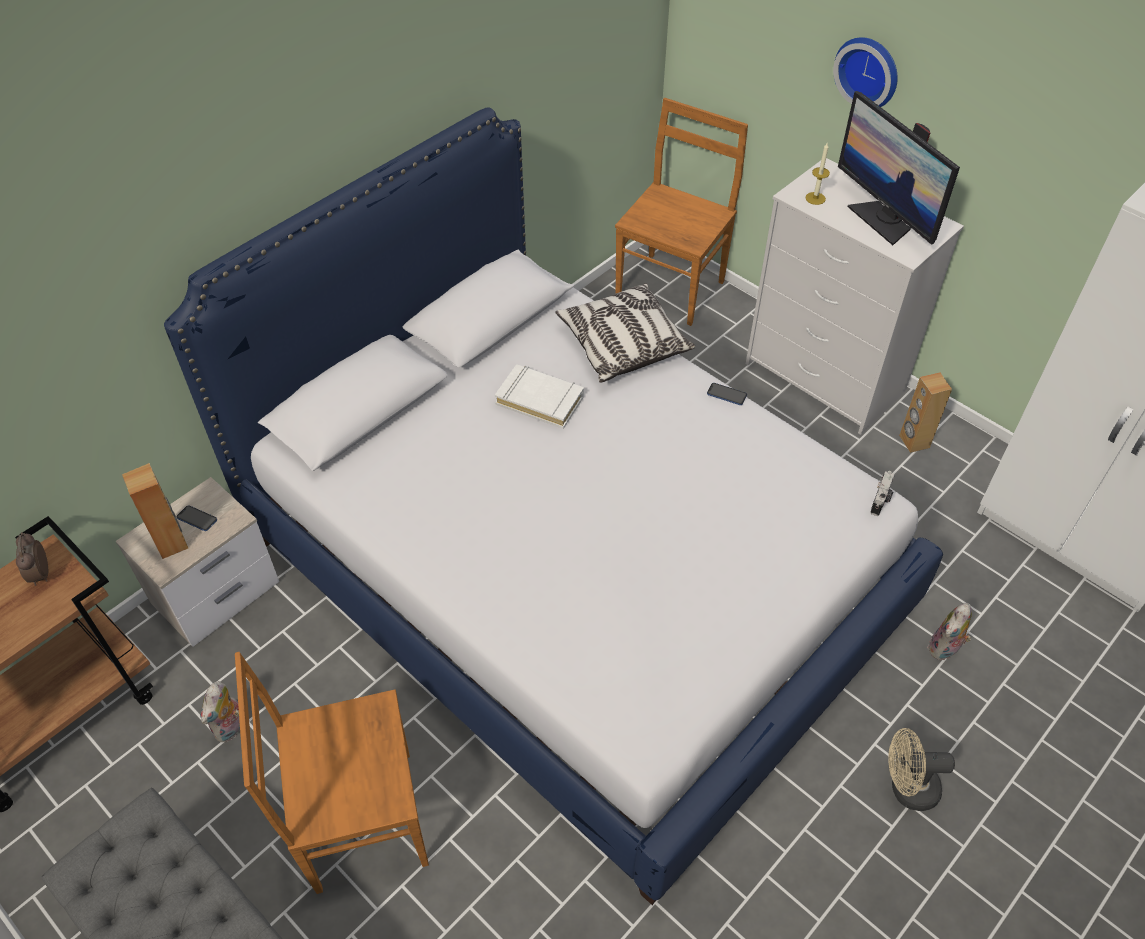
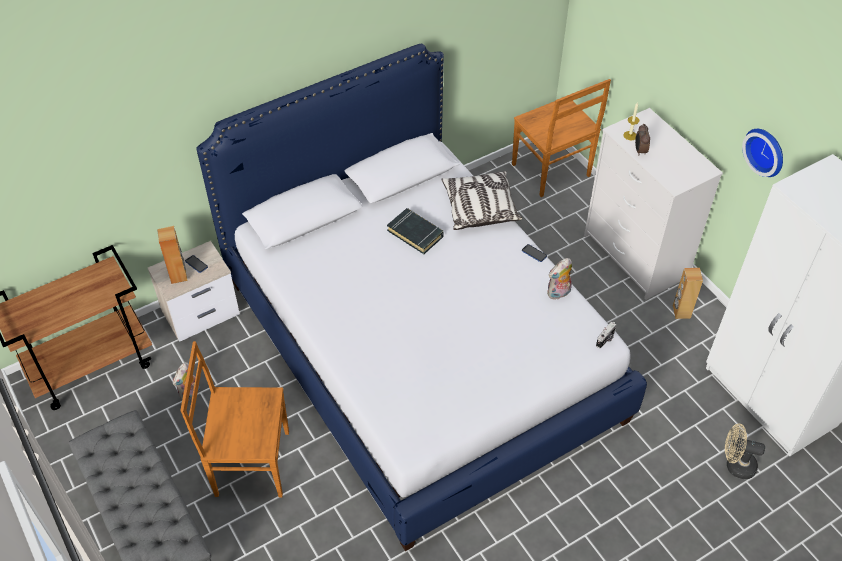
camera: 15 degrees right, 0 degrees up
alarm clock [16,532,48,586] -> alarm clock moved to [635,124,650,156]
white book [495,364,584,429] -> black book [387,208,444,254]
brown chair [615,98,748,326] -> brown chair turned 105 degrees clockwise [512,79,611,197]
wall clock [833,37,898,107] -> wall clock moved to [742,129,783,177]
monitor [838,91,960,245] -> none
beige fan [888,728,955,811] -> beige fan moved to [725,423,765,479]
plush toy [927,603,972,661] -> plush toy moved to [547,258,572,300]

